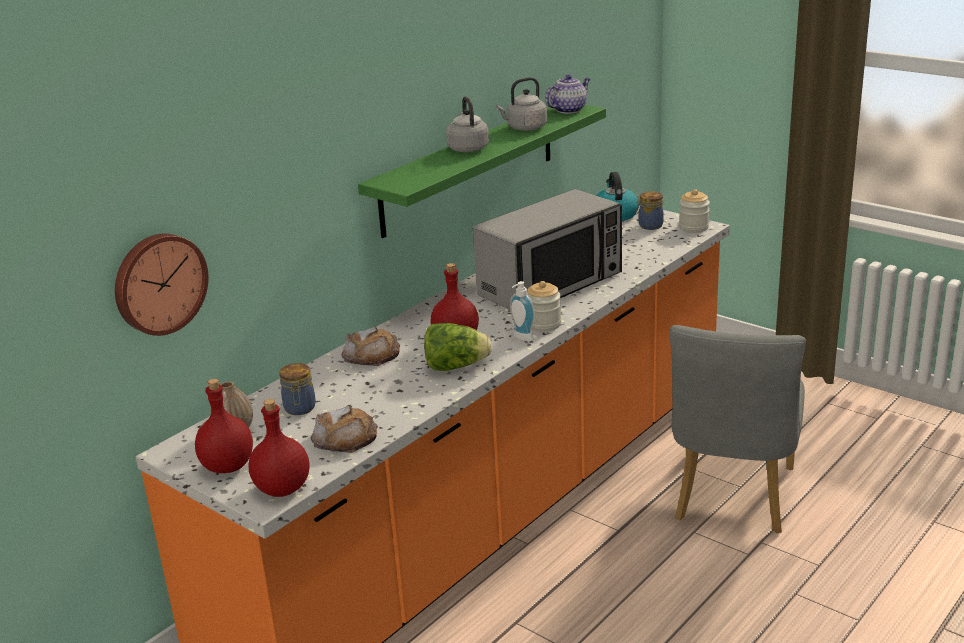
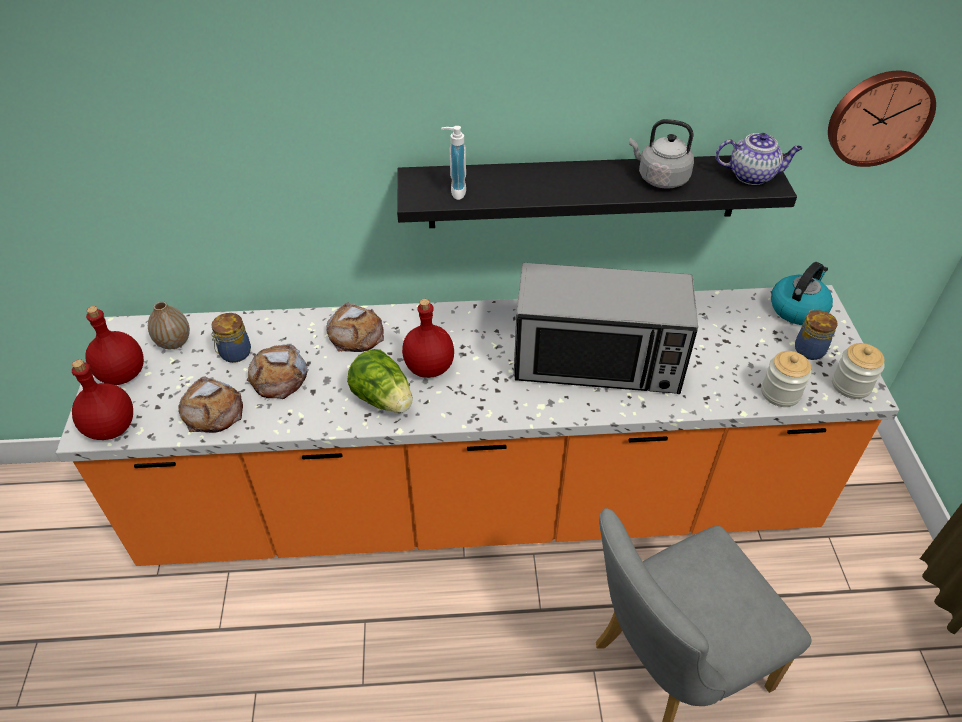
camera: 45 degrees right, 20 degrees up
wall clock [115,234,209,336] -> wall clock moved to [828,71,936,167]
green shelf [358,104,606,238] -> black shelf [397,155,797,228]
grey kettle [446,96,489,152] -> none
soap dispenser [510,281,535,341] -> soap dispenser moved to [441,126,466,200]
jar [527,281,561,332] -> jar moved to [761,351,812,407]
none -> bread [246,344,308,399]

